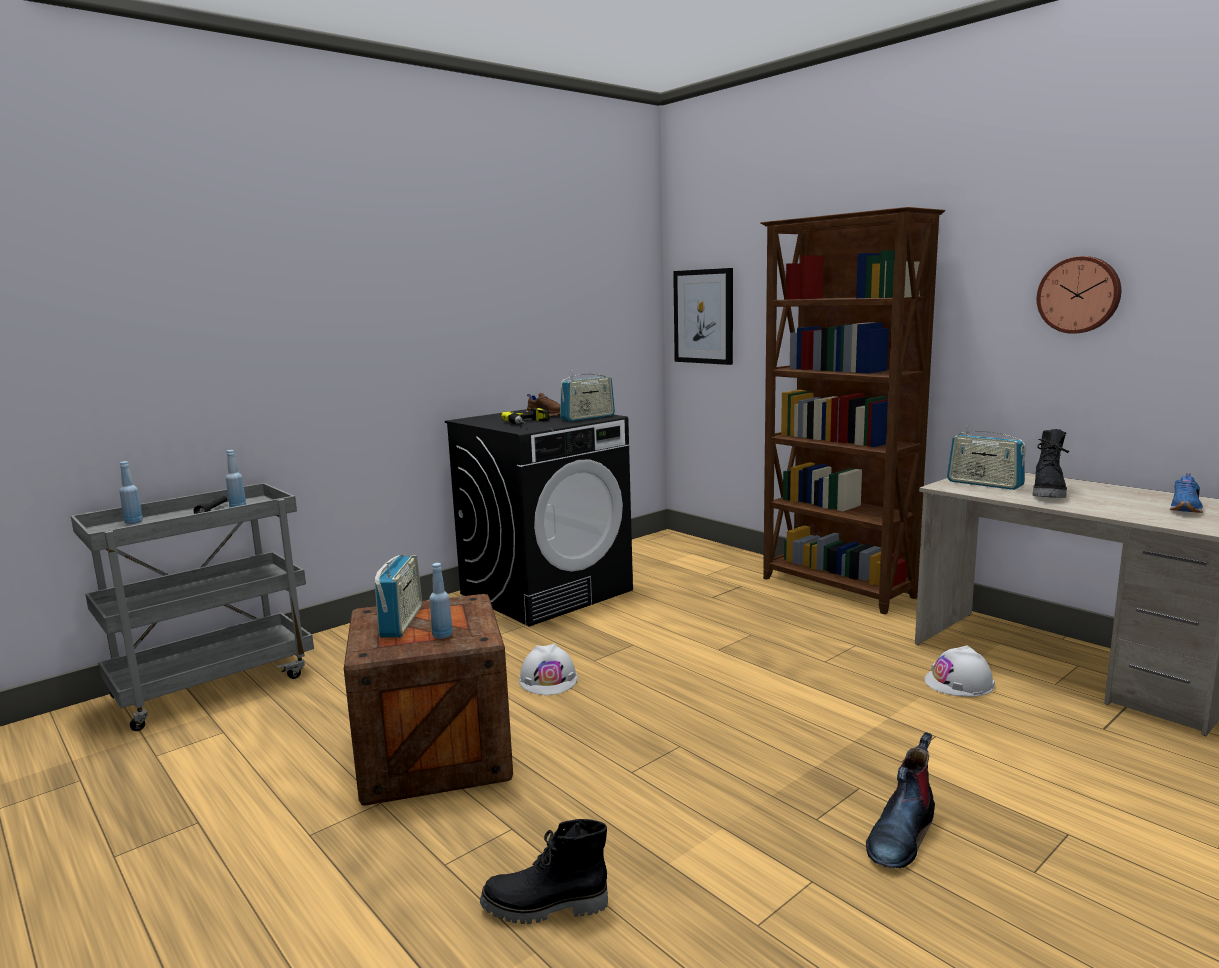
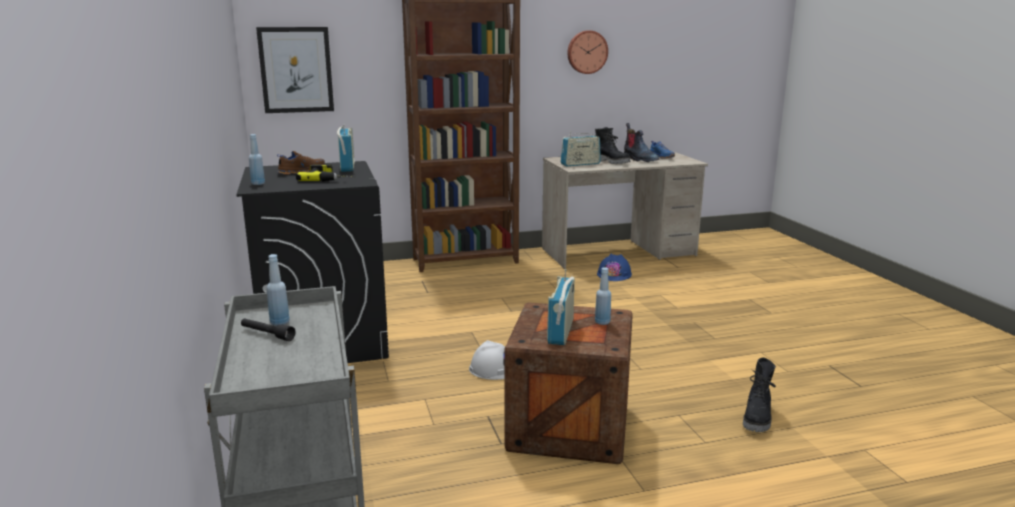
camera: 65 degrees left, 5 degrees up
blue bottle [119,461,143,524] -> blue bottle moved to [249,134,265,185]
radio [375,555,422,638] -> radio turned 105 degrees counterclockwise [547,269,575,345]
boot [866,732,935,868] -> boot moved to [624,123,659,162]
white hard hat [925,645,995,697] -> blue hard hat [597,254,632,281]

